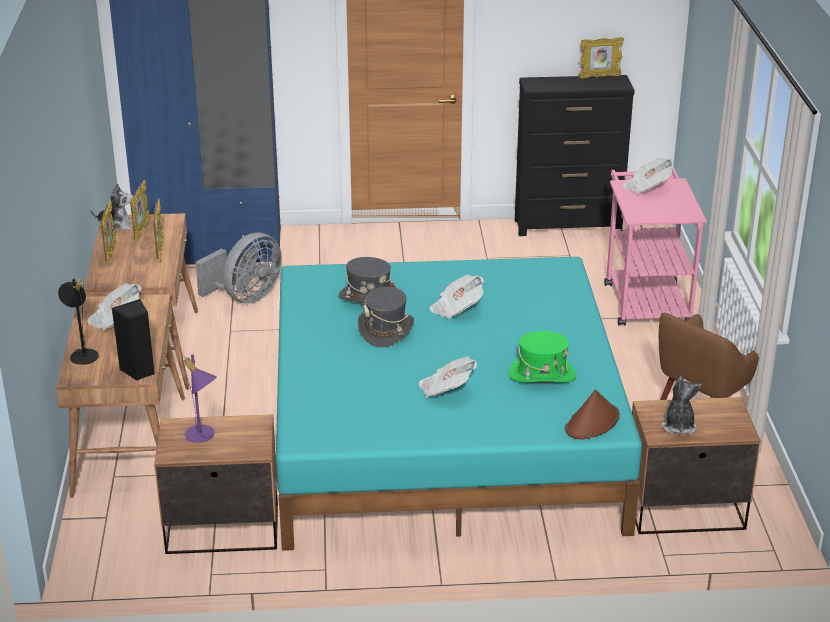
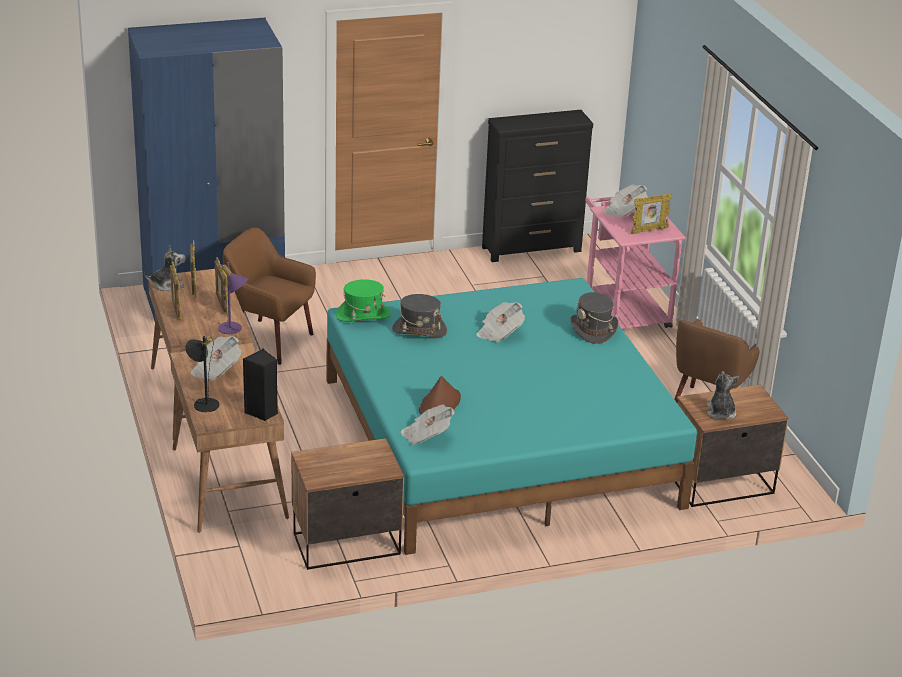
camera: 15 degrees left, 0 degrees up
purple table lamp [182,354,217,443] -> purple table lamp moved to [218,262,248,334]
grey fan [195,233,282,303] -> brown armchair [223,227,316,365]
grey hat [358,287,414,347] -> grey hat moved to [570,292,618,344]
newspaper [419,356,477,398] -> newspaper moved to [401,404,455,445]
green hat [509,331,576,383] -> green hat moved to [336,279,391,322]
brown hat [565,389,620,440] -> brown hat moved to [419,376,461,414]
picture frame [579,37,624,78] -> picture frame moved to [631,193,672,234]

